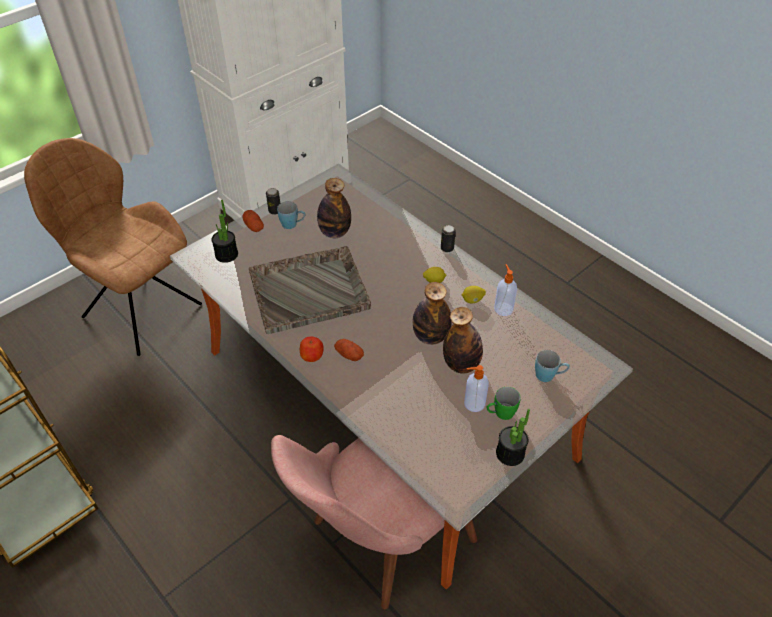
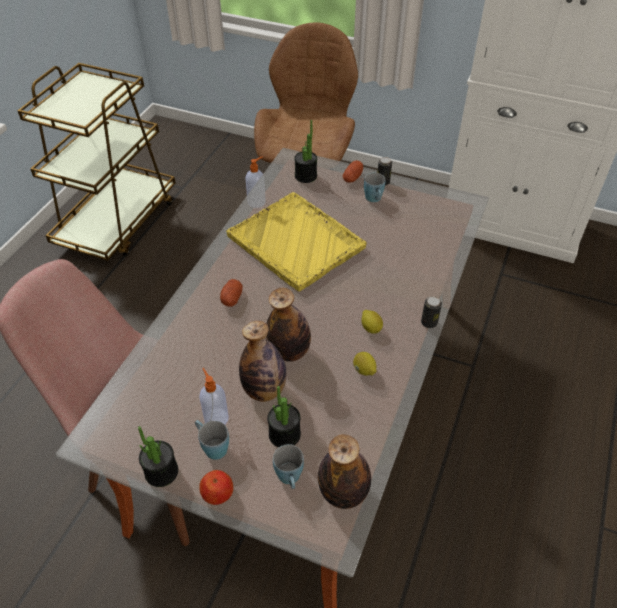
camera: 65 degrees right, 0 degrees up
grey tray [249,246,371,334] -> yellow tray [226,192,367,292]
apple [300,337,324,362] -> apple moved to [199,470,233,505]
bottle [317,178,351,238] -> bottle moved to [318,434,371,509]
green mug [487,387,521,420] -> blue mug [195,420,229,460]
soap dispenser [494,264,517,316] -> soap dispenser moved to [246,156,266,208]
none -> potted plant [267,386,301,447]

